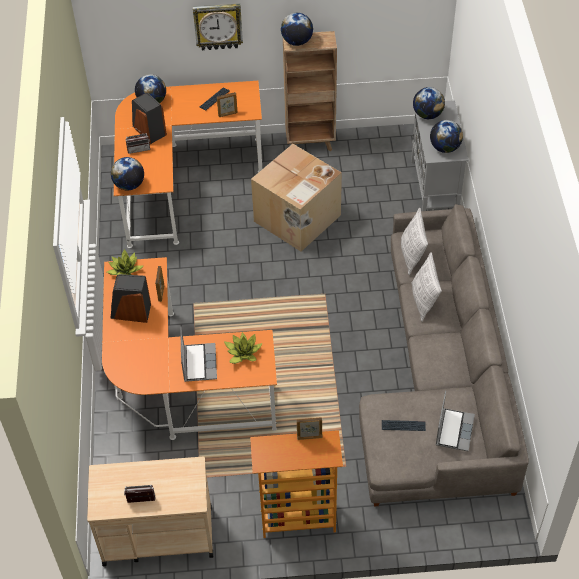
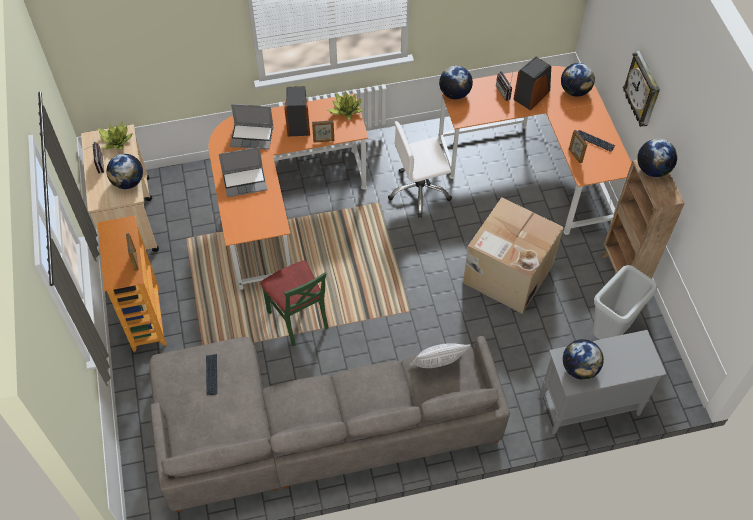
camera: 80 degrees right, 5 degrees up
potted plant [224,332,263,364] -> potted plant moved to [98,122,133,150]
pillow [411,252,442,321] -> none
globe [413,87,445,119] -> globe moved to [107,154,143,189]
laptop [436,391,475,451] -> laptop moved to [230,104,274,150]
none -> green chair [260,261,329,346]
none -> white office chair [388,121,452,218]
none -> grey trash can [593,265,657,340]

